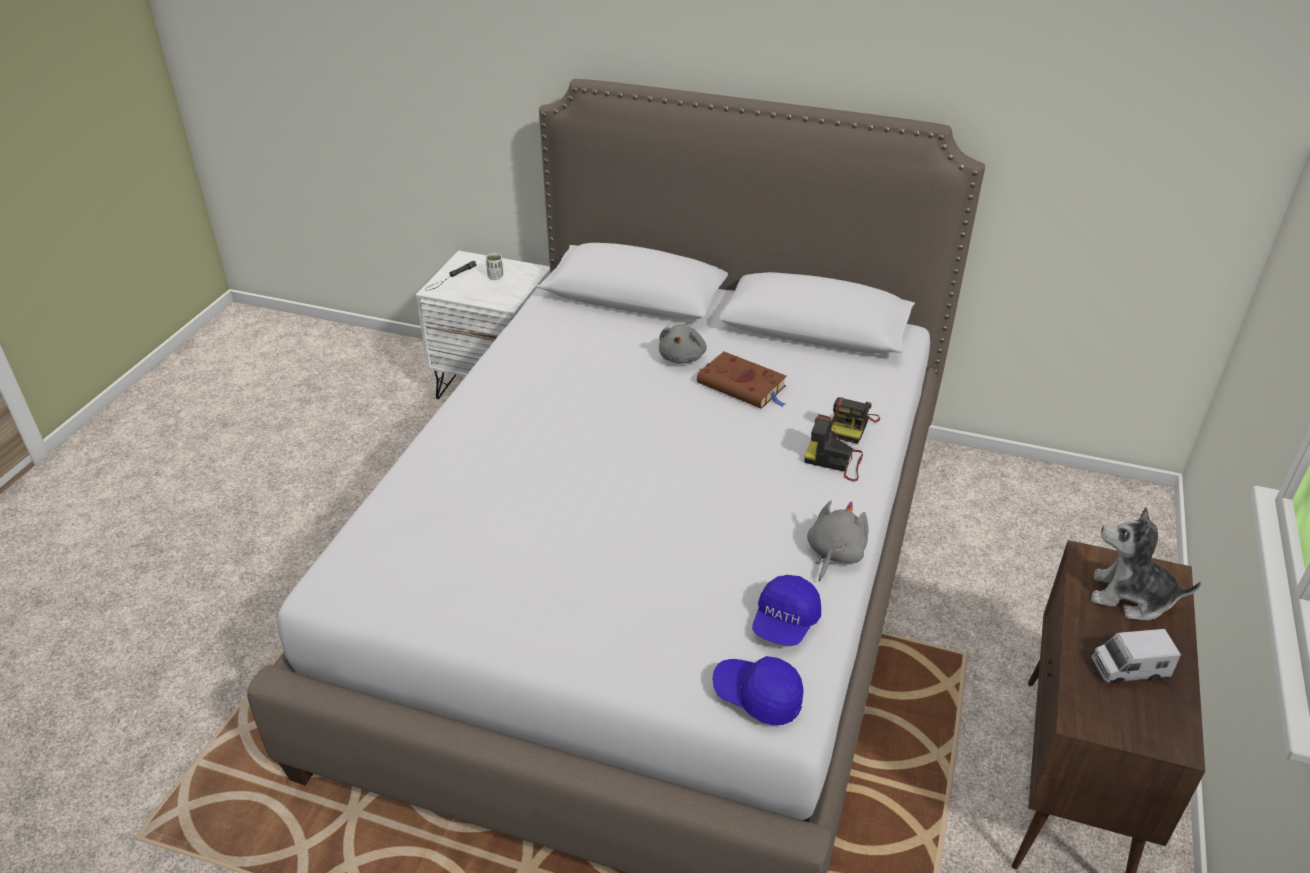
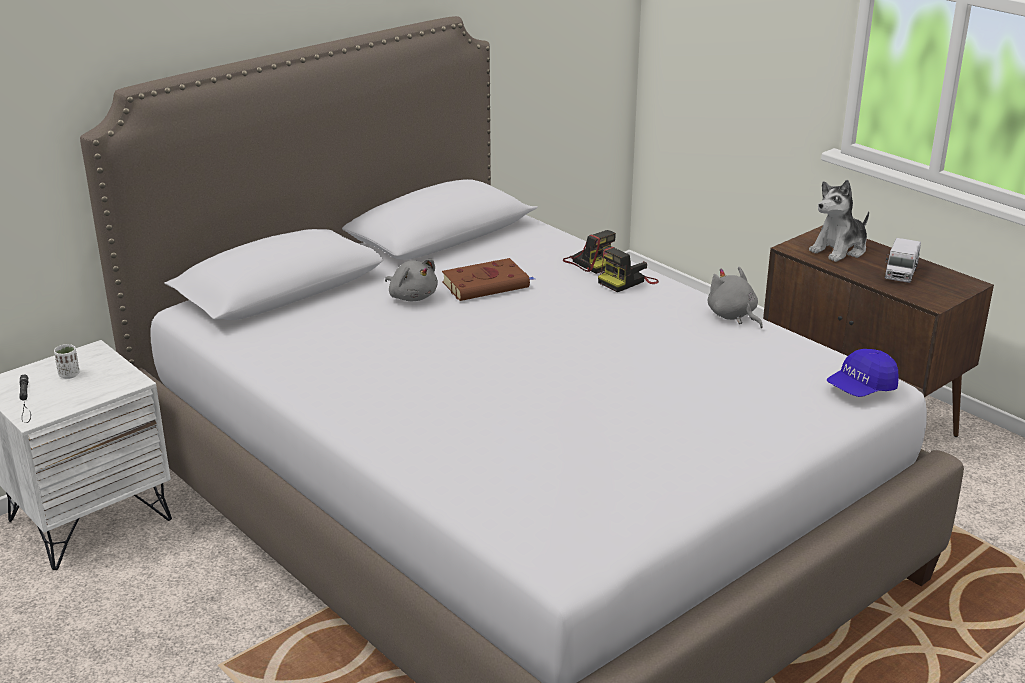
camera: 60 degrees left, 10 degrees down
blue cap [752,575,821,646] -> none

